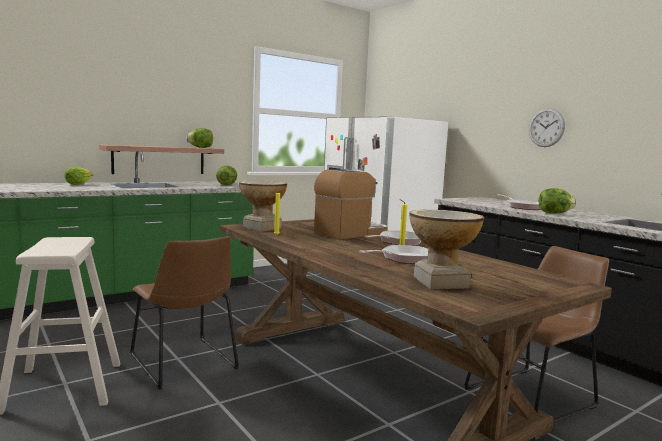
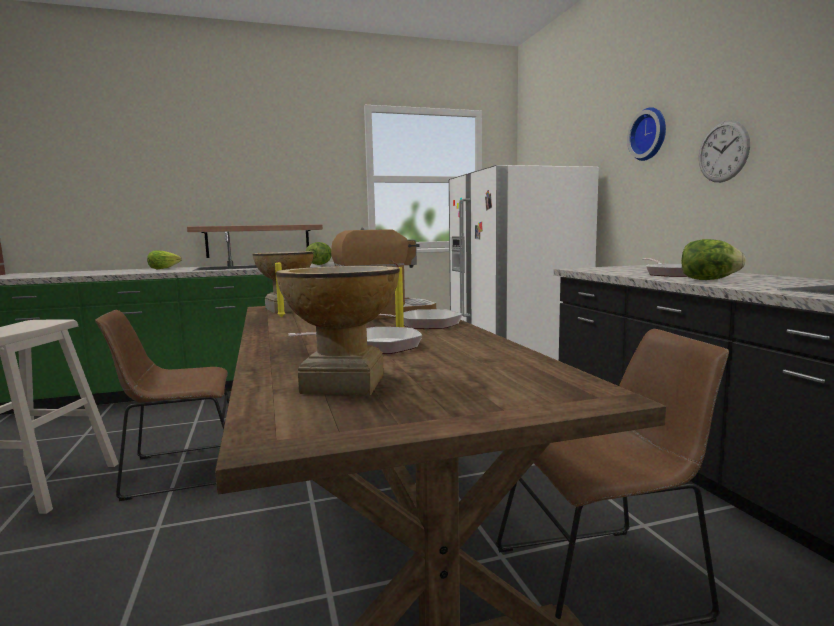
camera: 20 degrees right, 0 degrees up
brown chair [130,236,239,389] -> brown chair turned 90 degrees clockwise [95,310,229,501]
lettuce [186,128,213,148] -> none
none -> wall clock [627,107,666,161]

